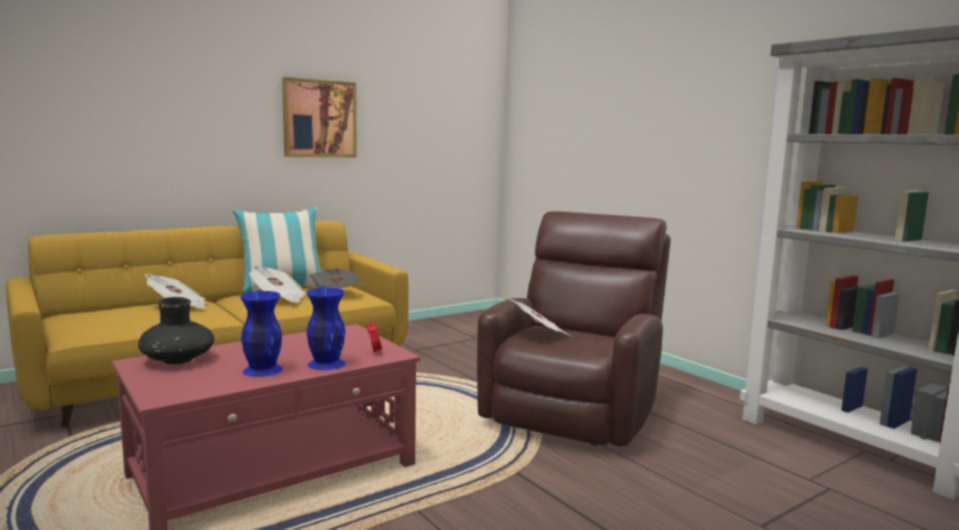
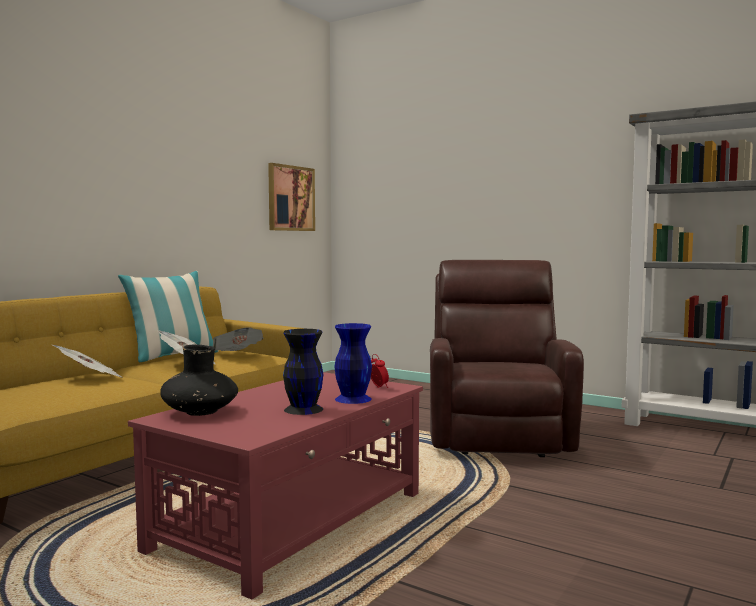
camera: 20 degrees left, 5 degrees down
blue vase [240,291,283,377] -> black vase [283,329,323,415]
picture [282,77,357,157] -> picture moved to [268,163,315,231]
newspaper [509,299,571,336] -> none

